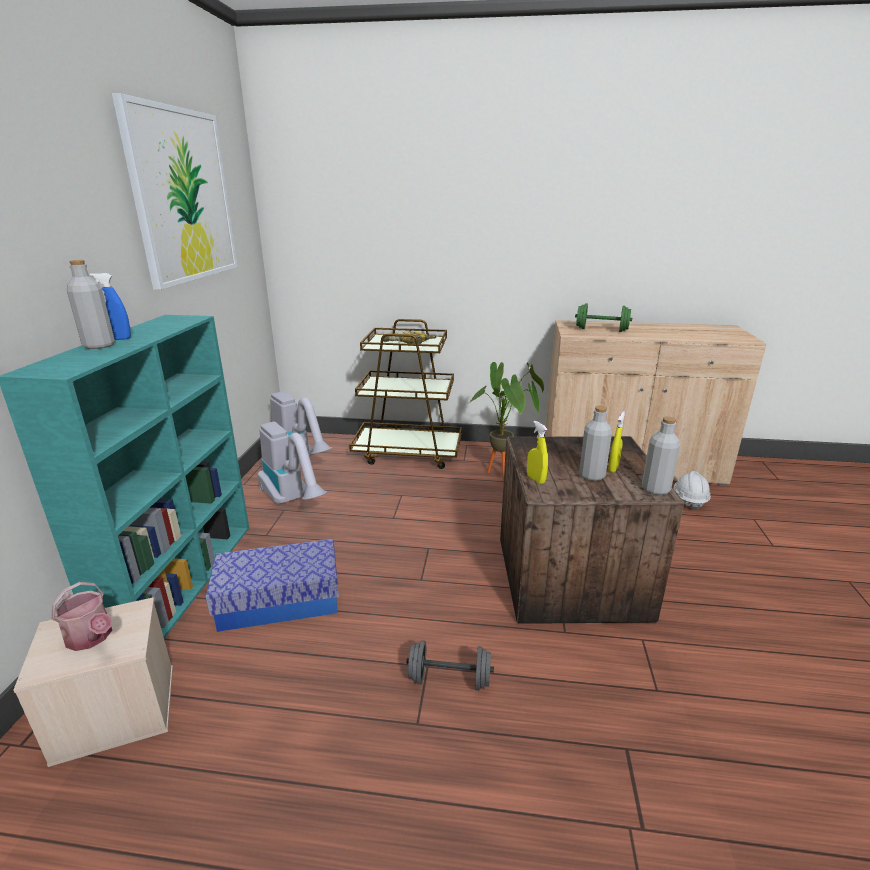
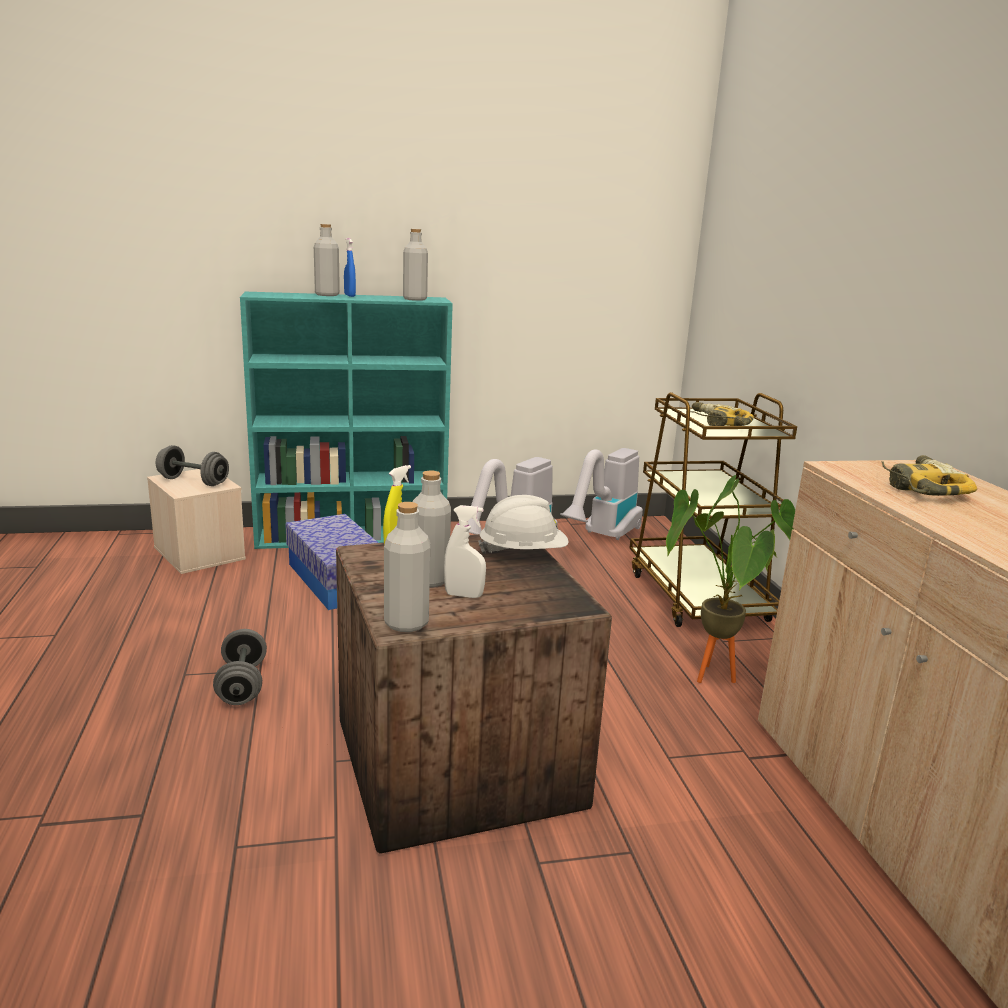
camera: 70 degrees right, 5 degrees down
watering can [51,582,112,651] -> grey dumbbell [156,445,229,486]
picture [112,93,238,290] -> none
green dumbbell [575,303,632,332] -> power drill [881,455,977,496]
yellow spray bottle [608,411,625,472] -> white spray bottle [444,505,486,598]
white hard hat [674,471,711,511] -> white hard hat moved to [478,495,568,554]
none -> grey bottle [403,229,428,301]

